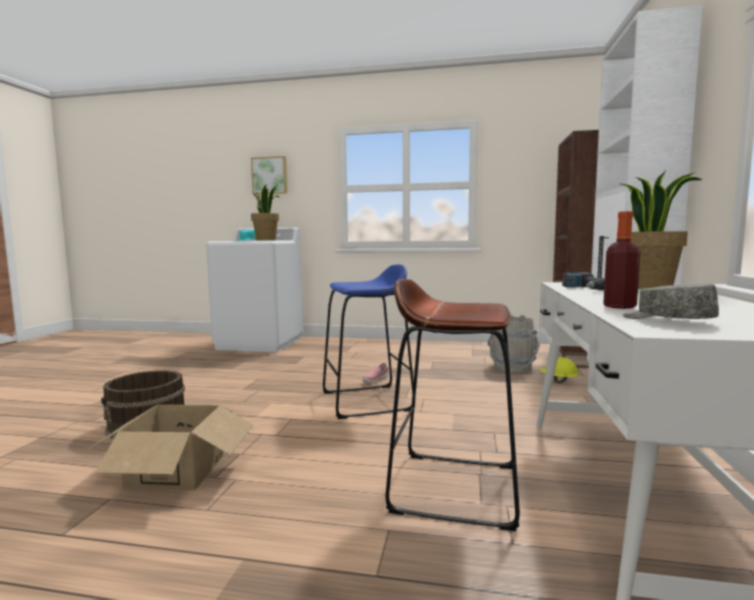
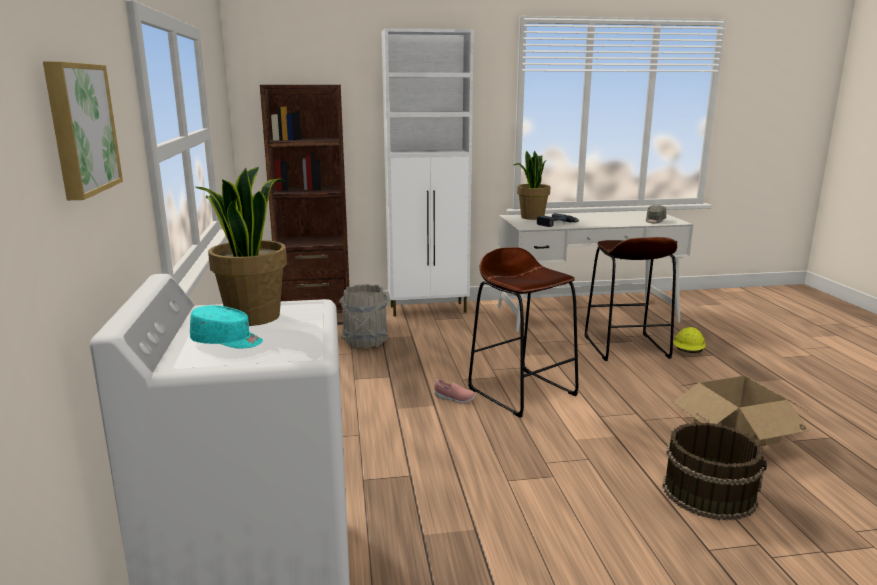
camera: 110 degrees left, 10 degrees up
blue stool [323,264,414,419] -> brown stool [468,247,578,418]
yellow hard hat [540,357,580,383] -> yellow hard hat moved to [673,327,706,353]
bottle [603,211,641,309] -> none

